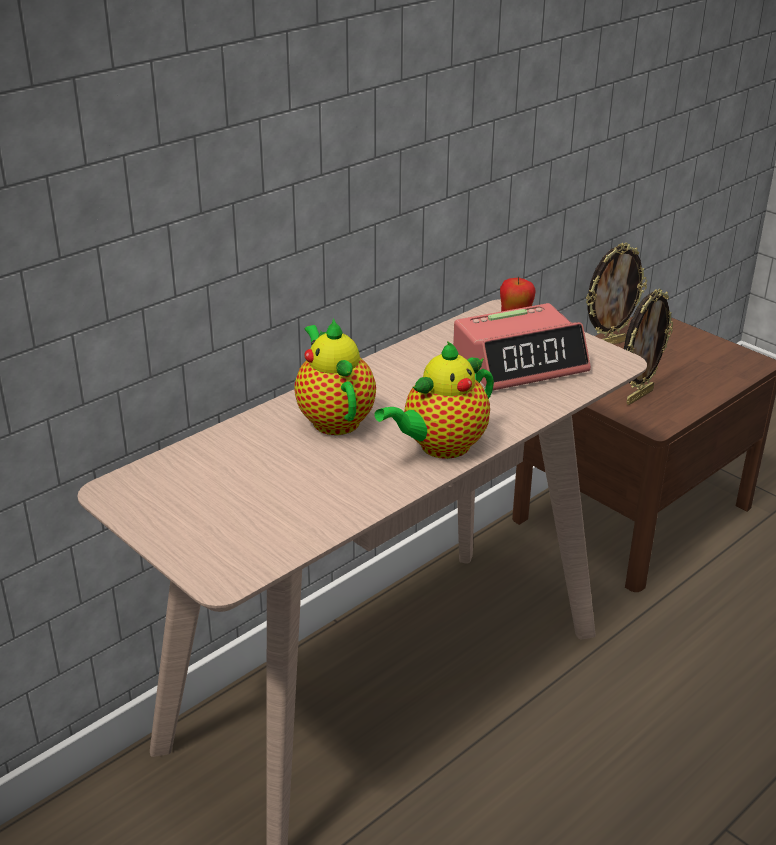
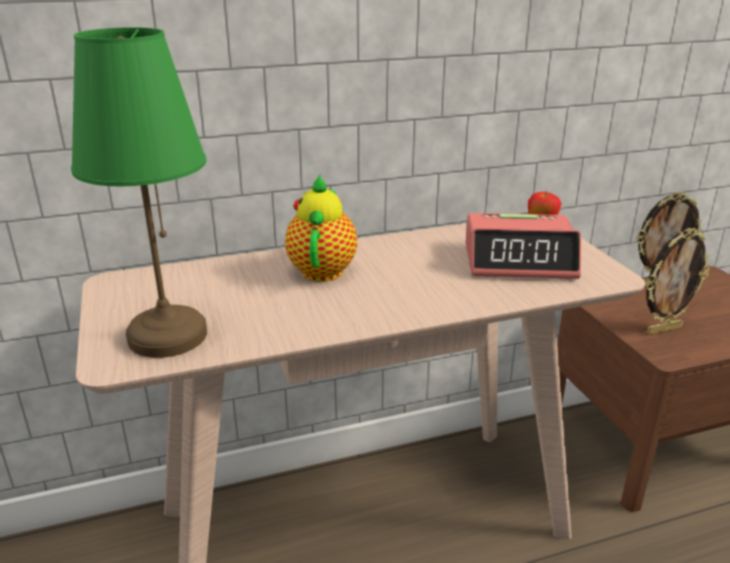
camera: 25 degrees right, 5 degrees down
teapot [374,341,494,459] -> none
none -> green table lamp [71,27,207,358]

